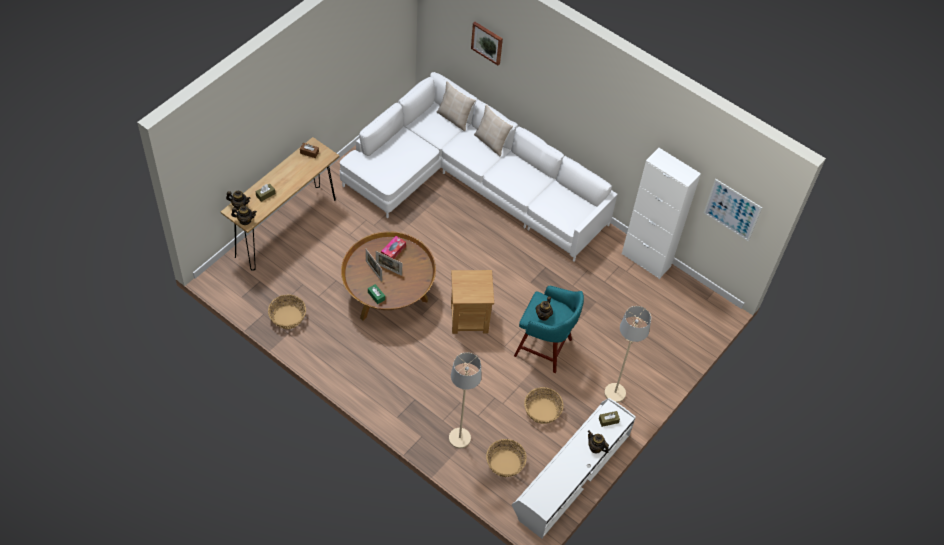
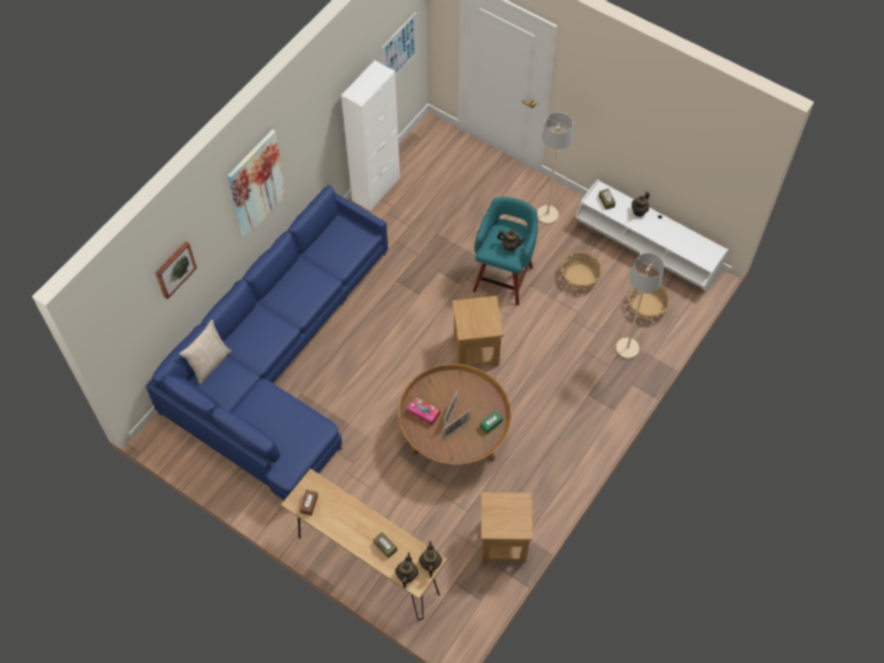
camera: 90 degrees left, 5 degrees up
basket [268,294,306,329] -> brown side table [481,492,533,563]
white sofa [340,72,618,261] -> blue sofa [146,185,388,500]
beige pillow [474,105,513,156] -> none
none -> picture [227,130,287,239]

